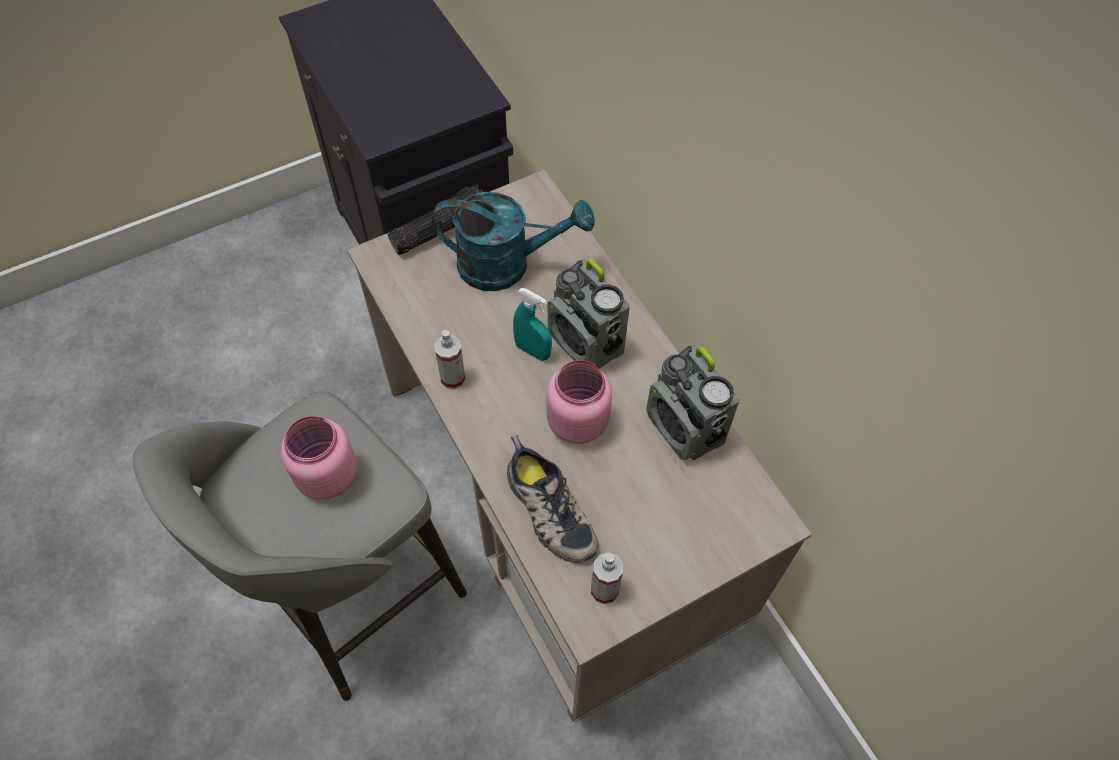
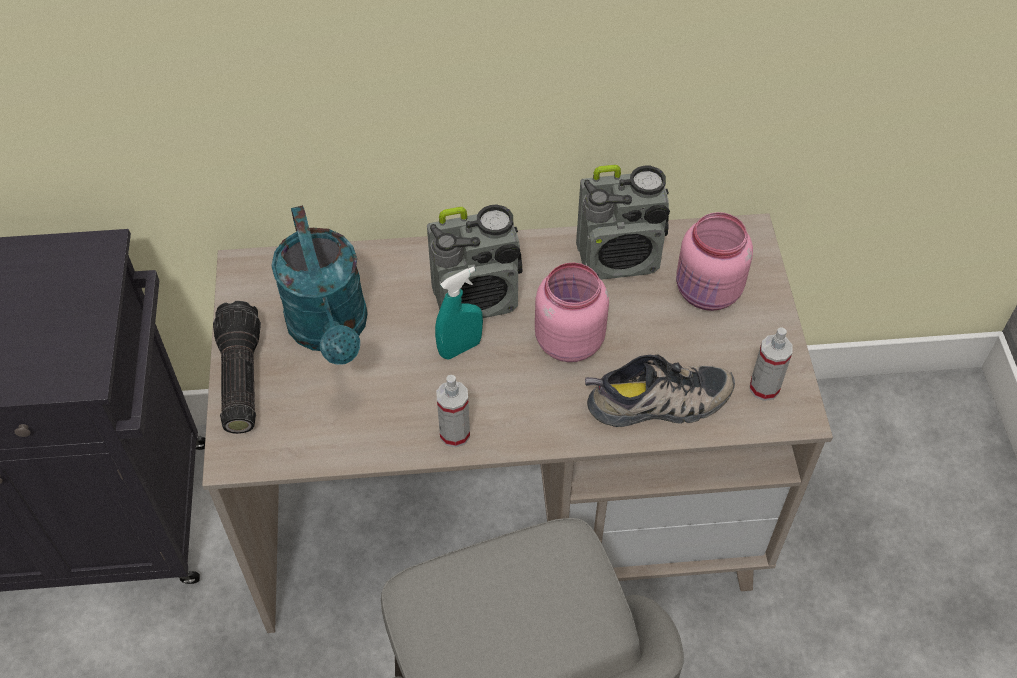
camera: 65 degrees left, 5 degrees down
pink jar [281,416,357,500] -> pink jar moved to [676,212,753,311]
turquoise watering can [432,192,595,291] -> turquoise watering can turned 135 degrees clockwise [271,205,368,365]

